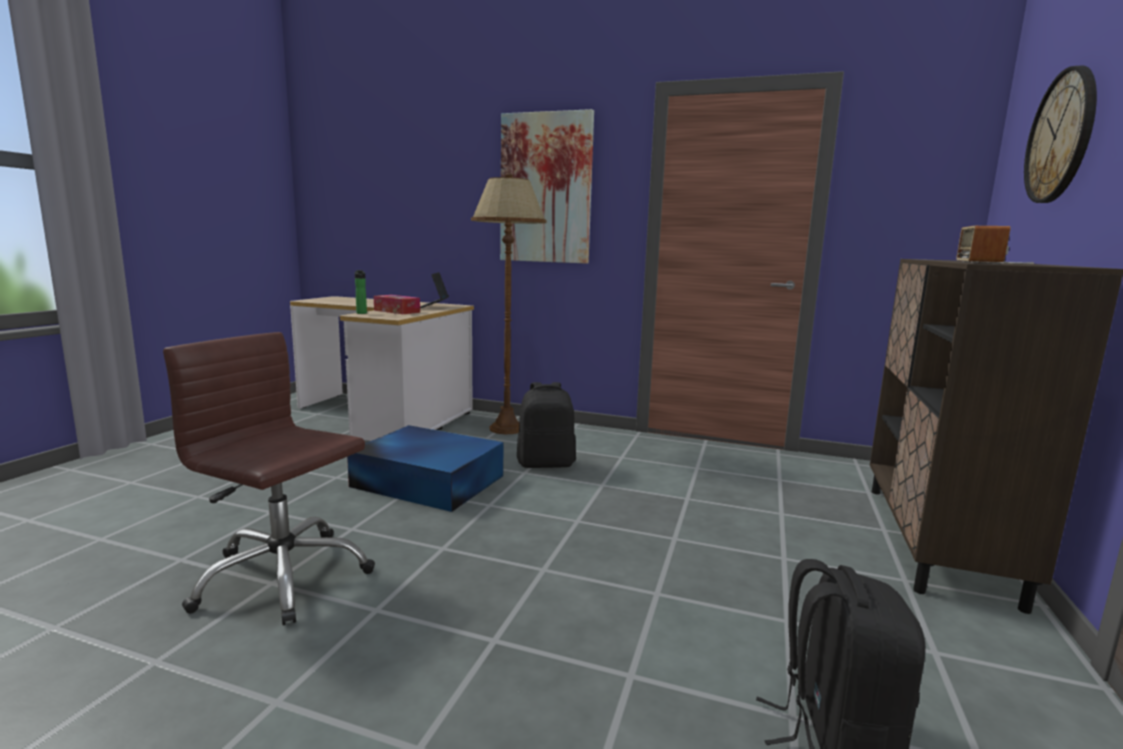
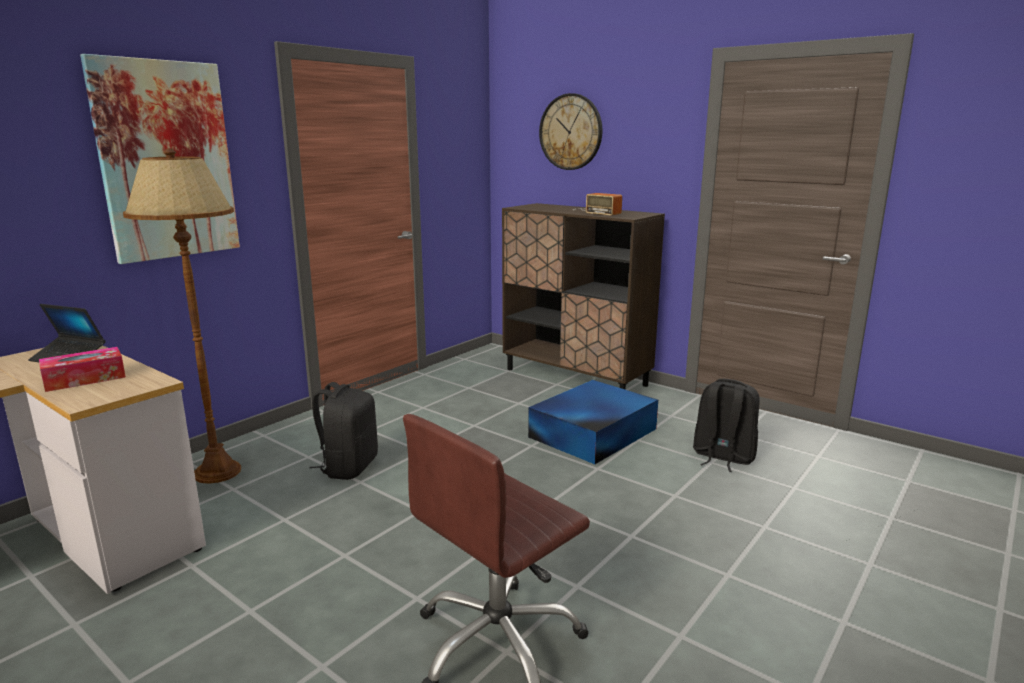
camera: 70 degrees left, 5 degrees up
blue storage box [347,425,503,512] -> blue storage box moved to [528,380,658,464]
bottle [355,270,367,314] -> none

